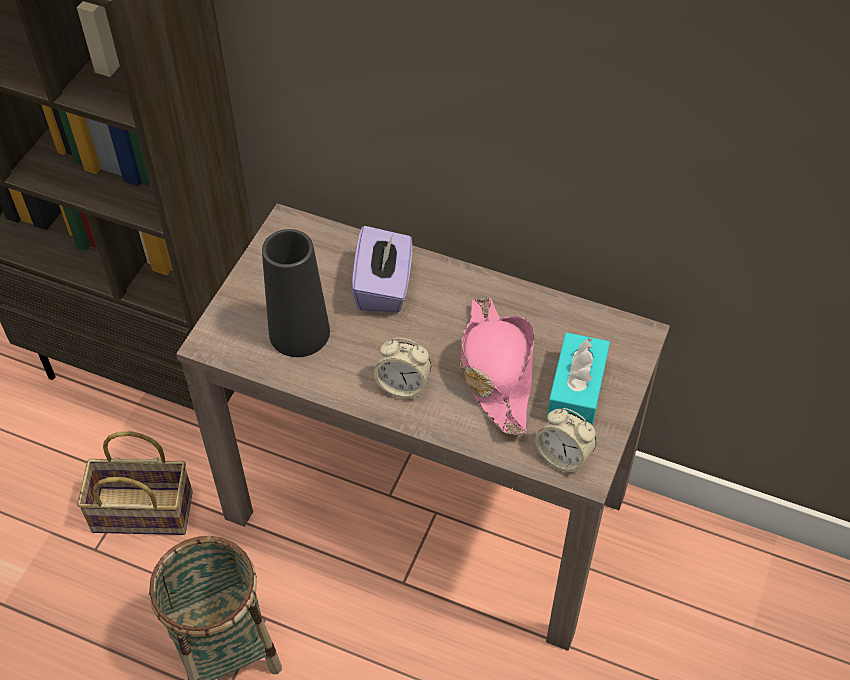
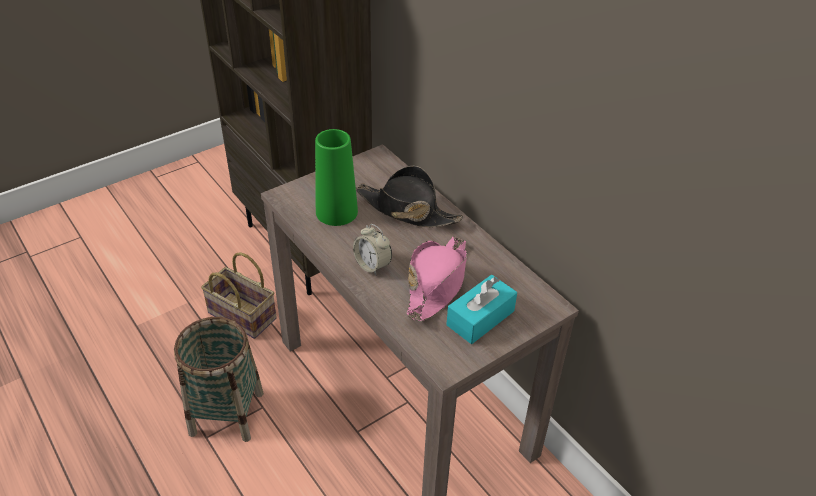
camera: 30 degrees right, 10 degrees down
black vase [262,229,330,357] -> green vase [315,129,358,226]
purple tissue box [352,226,412,313] -> black hat [356,166,463,228]
alarm clock [535,408,597,474] -> none

